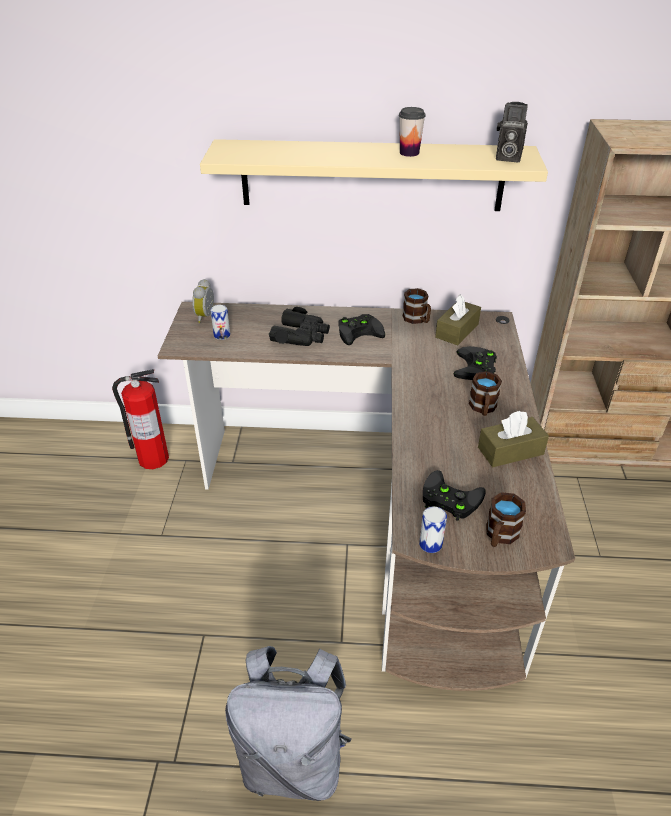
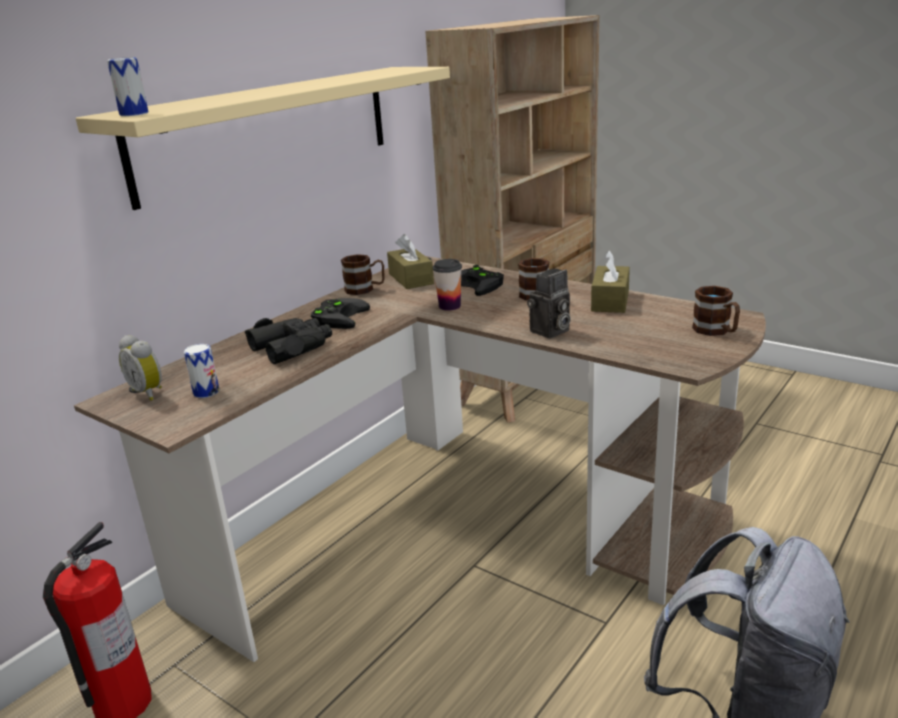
camera: 55 degrees left, 15 degrees down
cup [399,107,426,157] -> cup moved to [433,259,462,311]
can [419,506,447,553] -> can moved to [107,57,148,116]
black game controller [423,470,485,521] -> none
camera [496,102,528,163] -> camera moved to [527,269,571,338]

